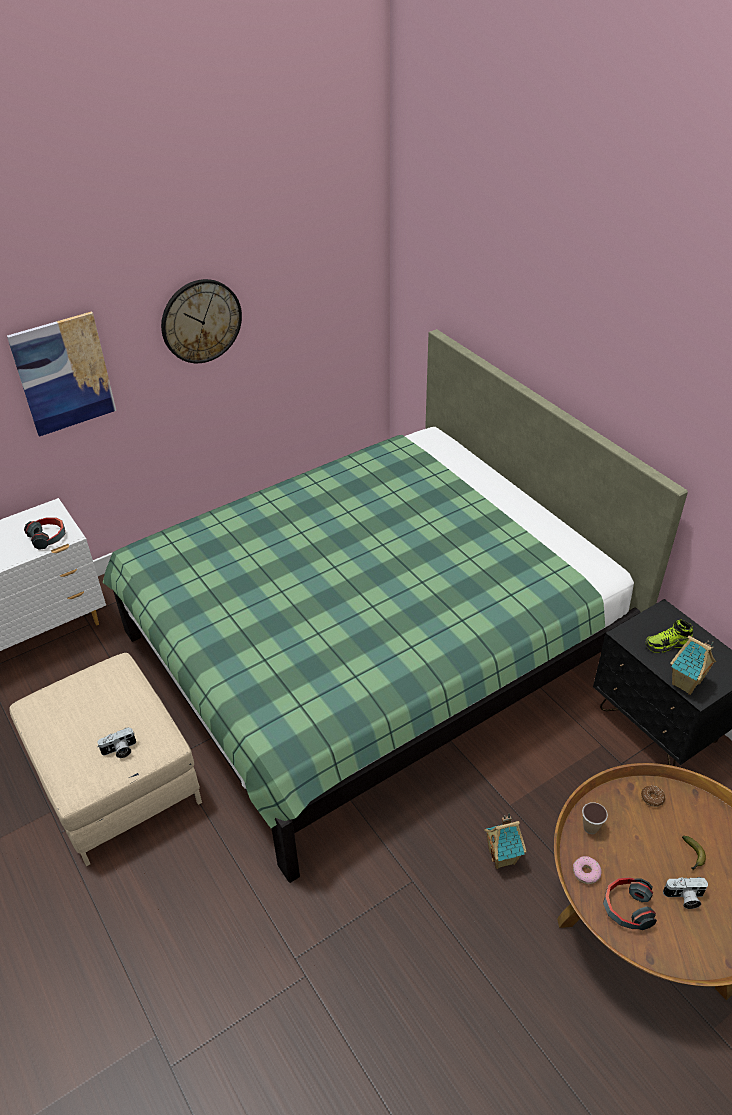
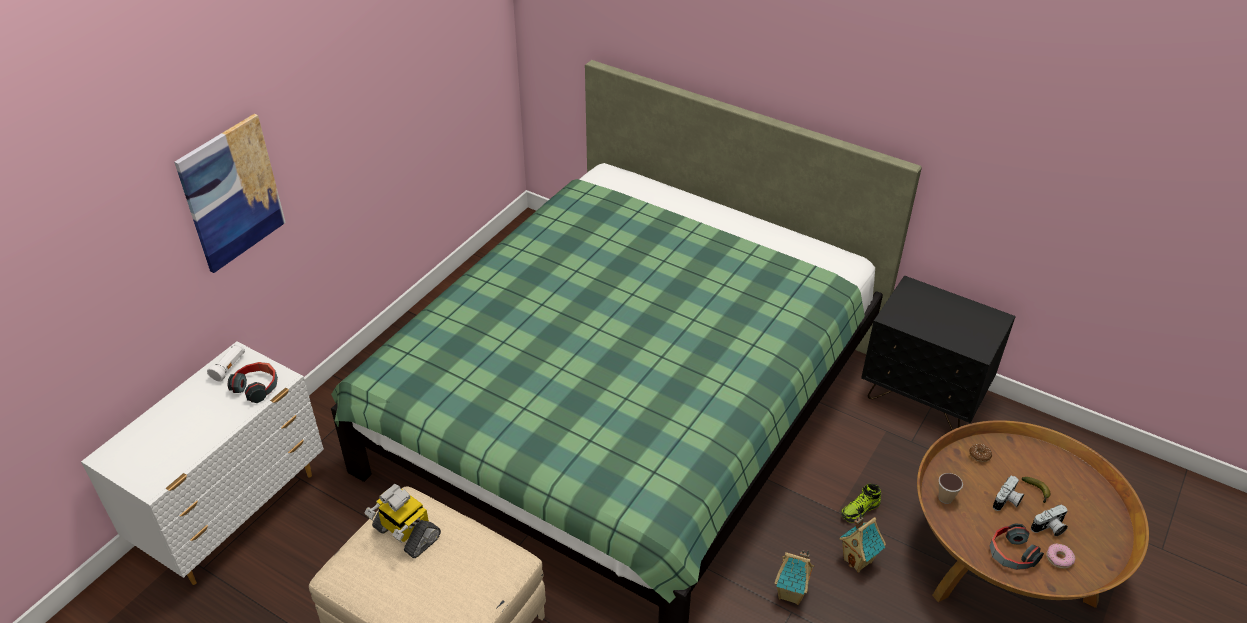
camera: 25 degrees left, 0 degrees up
camera [97,727,136,758] -> camera moved to [993,476,1024,511]
wall clock [161,279,242,363] -> none
donut [573,856,602,884] -> donut moved to [1046,544,1075,569]
shoe [645,619,693,653] -> shoe moved to [841,484,881,523]
toy house [670,636,716,695] -> toy house moved to [775,550,815,605]
none -> white flashlight [207,344,245,382]
none -> toy robot [364,484,441,558]

